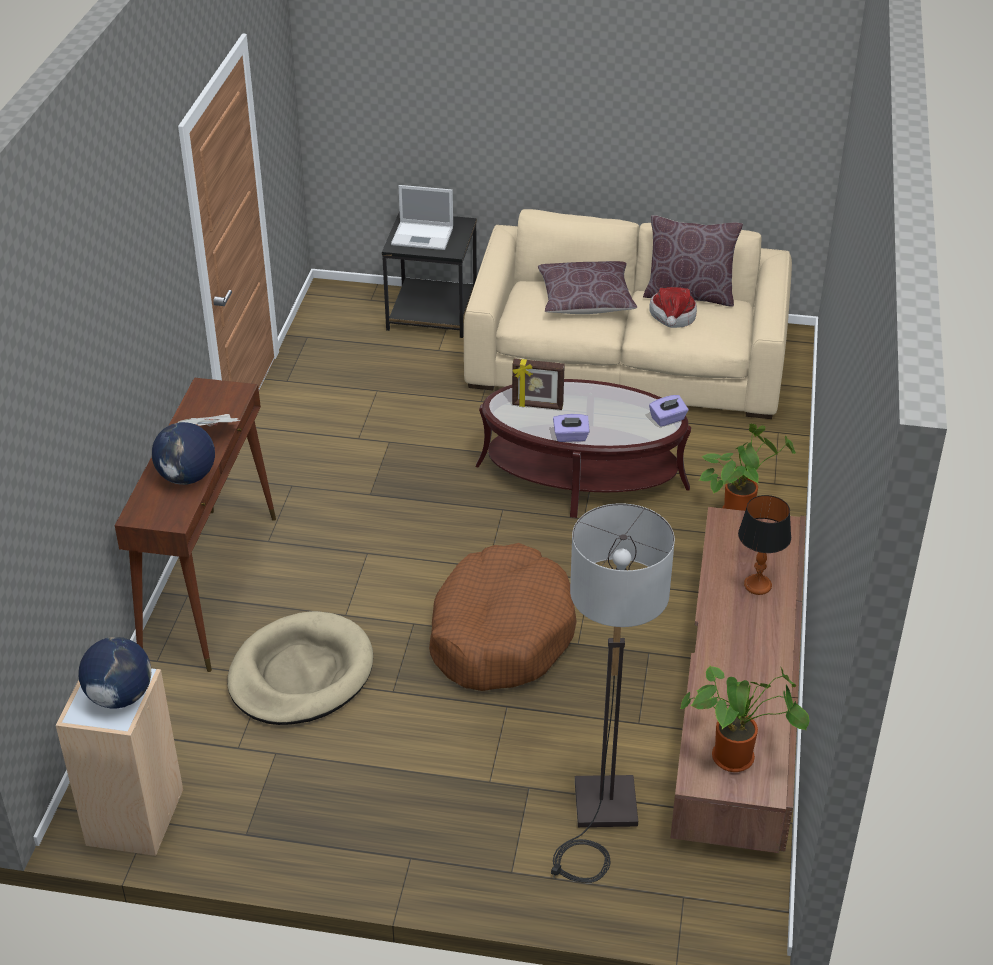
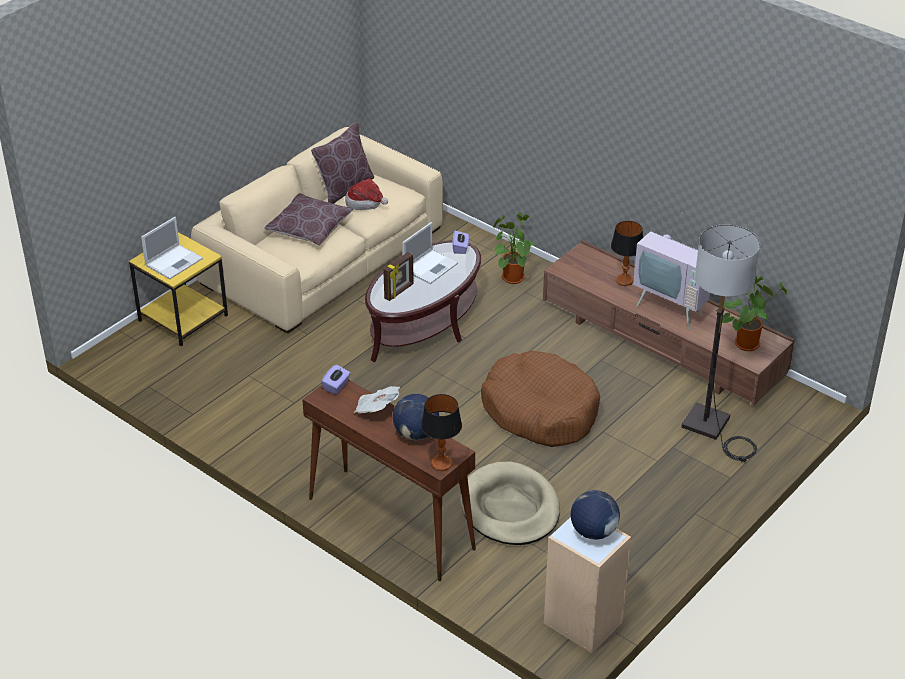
camera: 60 degrees left, 0 degrees up
black side table [382,211,477,338] -> yellow side table [129,232,228,346]
purple tissue box [553,414,590,442] -> purple tissue box moved to [321,364,350,394]
none -> laptop [402,222,458,284]
none -> table lamp [421,394,462,471]
none -> television [633,202,710,329]

